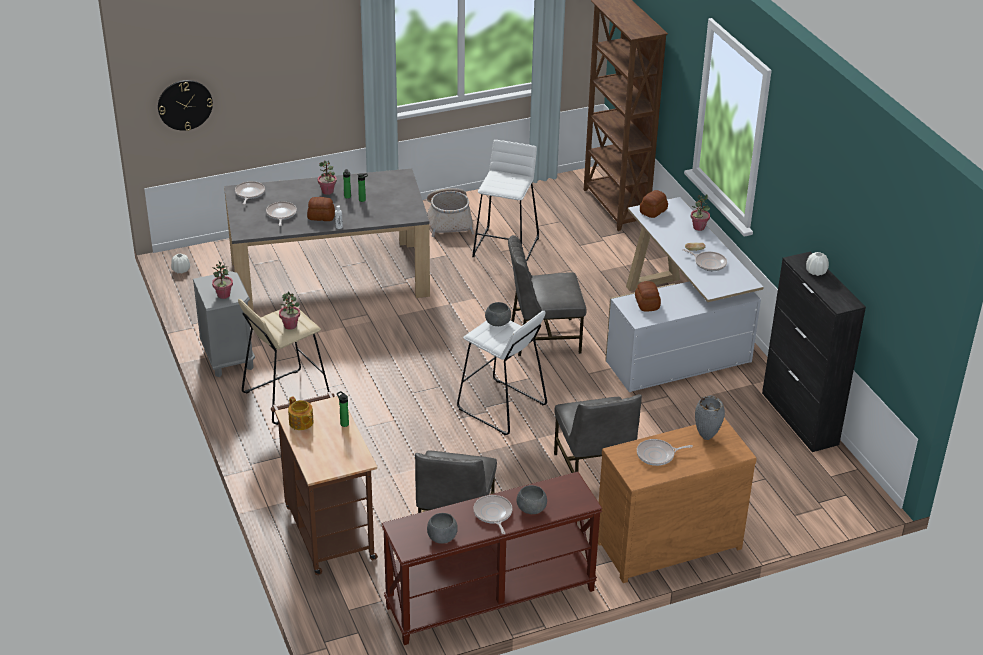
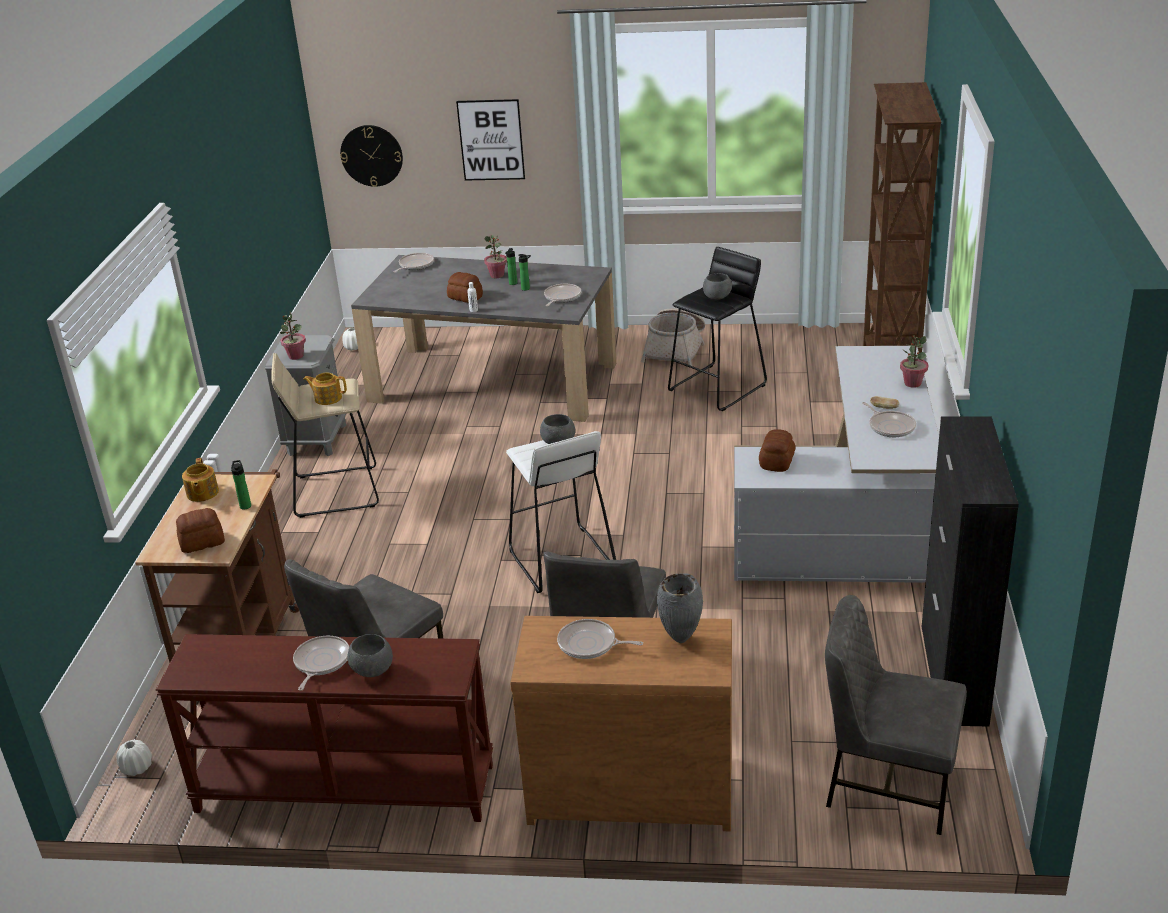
camera: 30 degrees right, 5 degrees down
frying pan [266,202,297,226] -> frying pan moved to [544,284,581,306]
potted plant [279,292,300,330] -> teapot [303,372,347,405]
grey bowl [427,513,458,544] -> grey bowl moved to [703,273,732,300]
white stool [472,140,539,261] -> black stool [668,247,767,411]
grey chair [508,235,587,356] -> grey chair moved to [825,595,967,835]
bread [640,190,668,218] -> bread moved to [176,508,225,553]
white vase [806,252,829,276] -> white vase moved to [116,740,152,776]
none -> picture [456,99,525,181]

